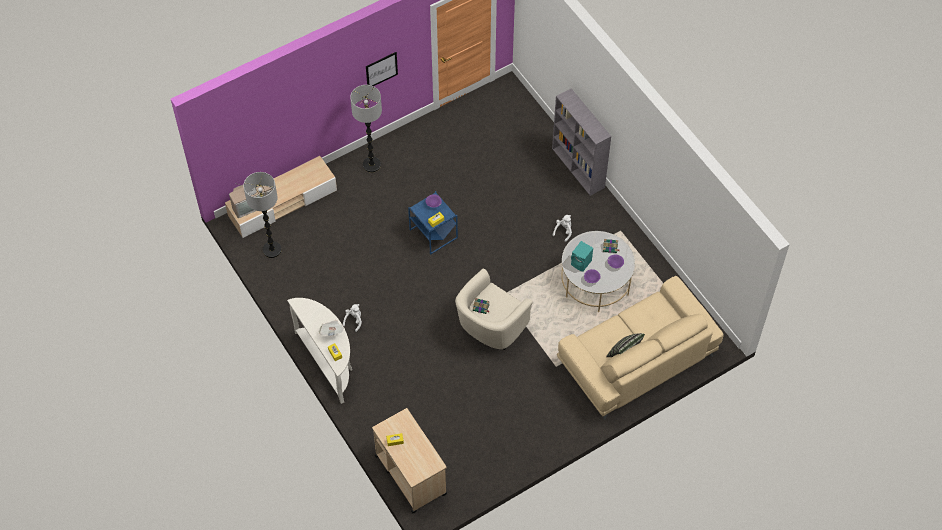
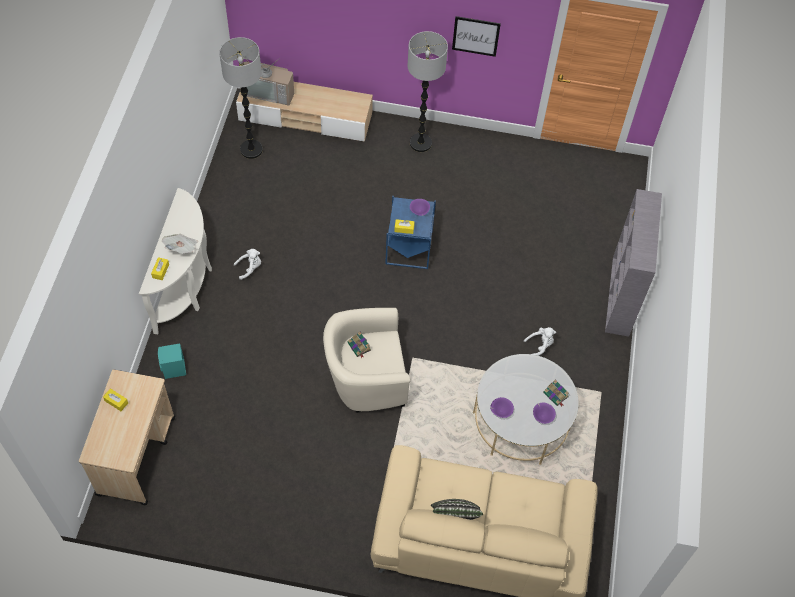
camera: 40 degrees right, 0 degrees up
turquoise speaker [571,241,593,272] -> turquoise speaker moved to [158,344,186,379]

